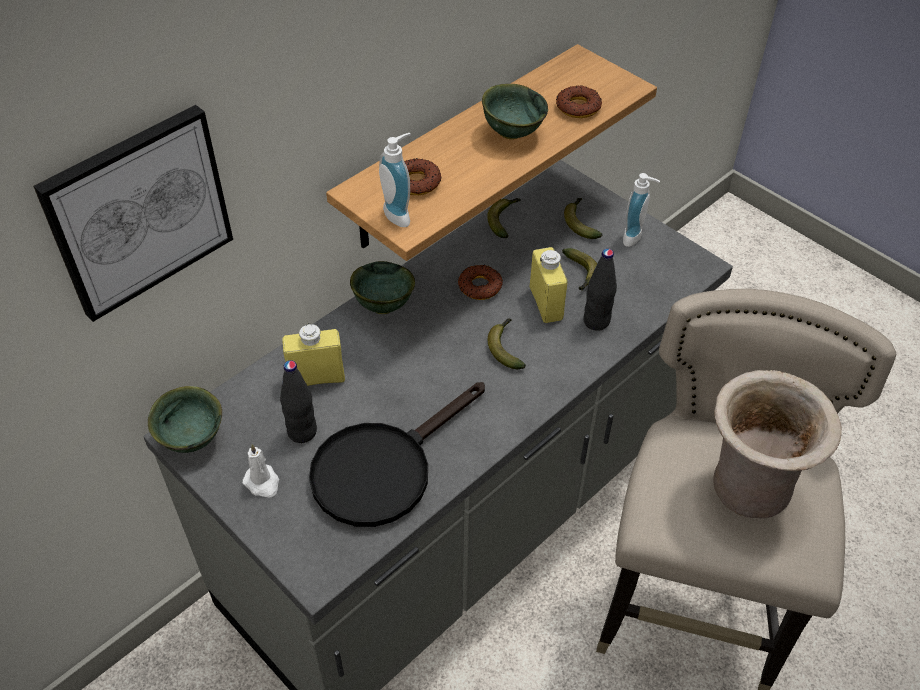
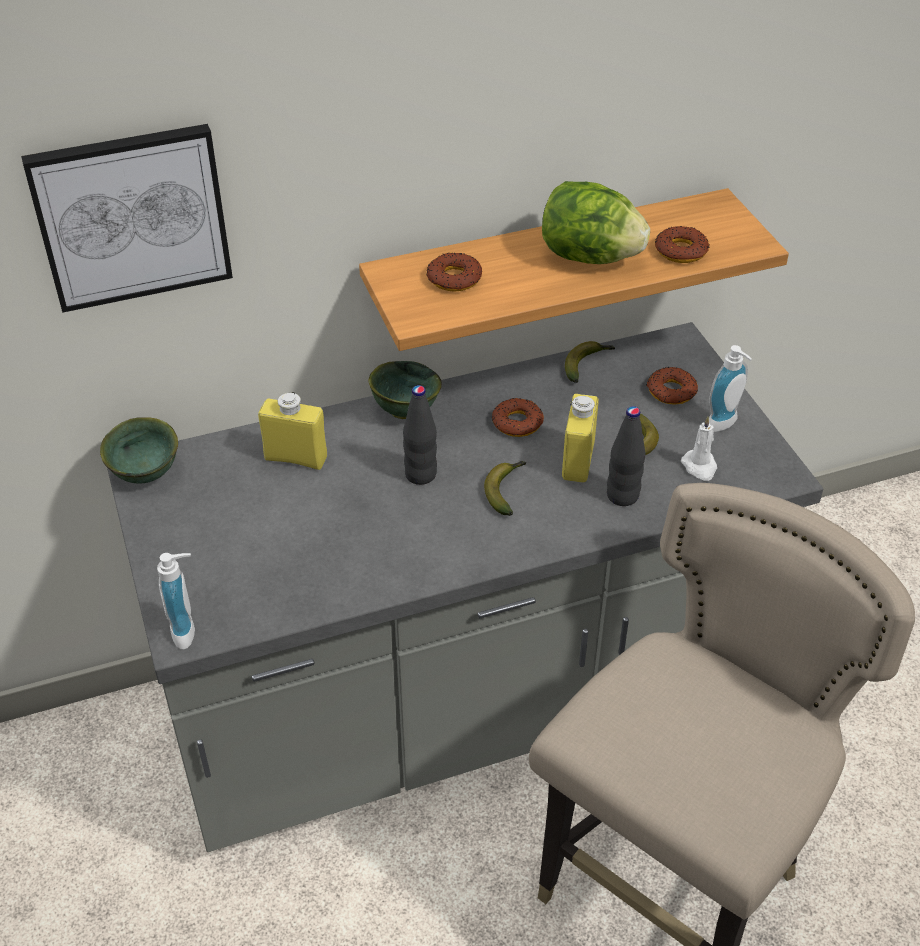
camera: 25 degrees right, 5 degrees down
white candle [243,444,279,498] -> white candle moved to [681,416,717,481]
black bottle [280,360,317,443] -> black bottle moved to [403,385,437,485]
black frying pan [309,382,485,527] -> none
soap dispenser [379,133,411,227] -> soap dispenser moved to [157,553,195,650]
green bowl [482,84,548,139] -> lettuce [542,181,650,264]
banana [564,198,602,239] -> donut [646,367,698,405]
beige vase [713,370,842,518] -> none

